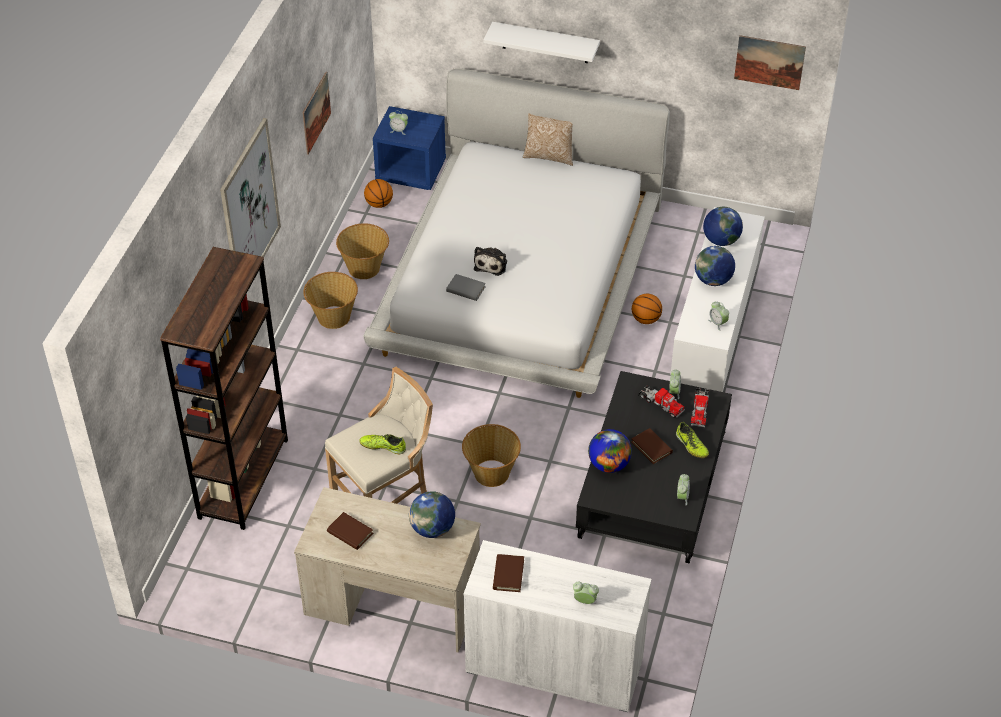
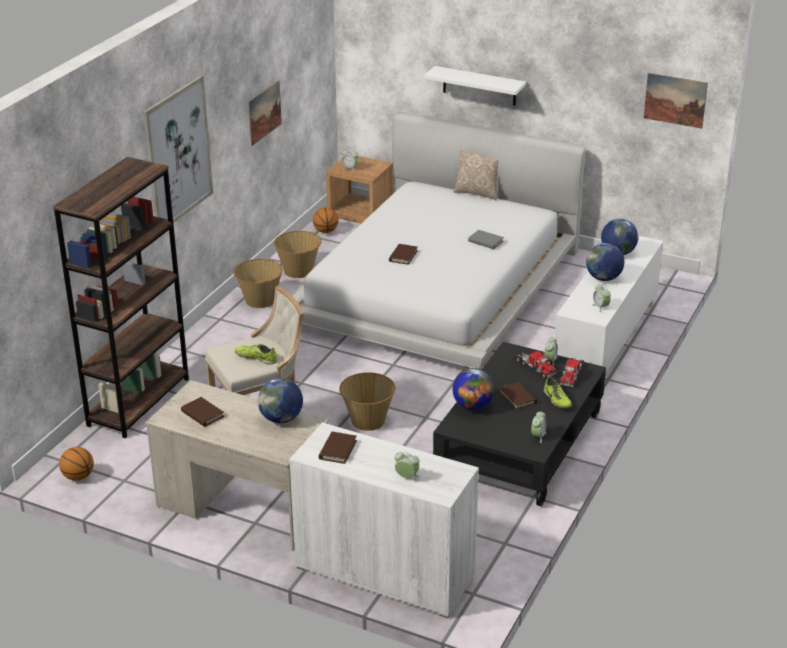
camera: 10 degrees right, 15 degrees down
blue nightstand [373,106,446,190] -> brown nightstand [326,156,393,223]
grey book [446,274,486,301] -> grey book moved to [468,230,504,249]
plush toy [474,247,507,276] -> brown book [389,244,418,265]
basketball [632,294,662,324] -> basketball moved to [59,447,94,481]

